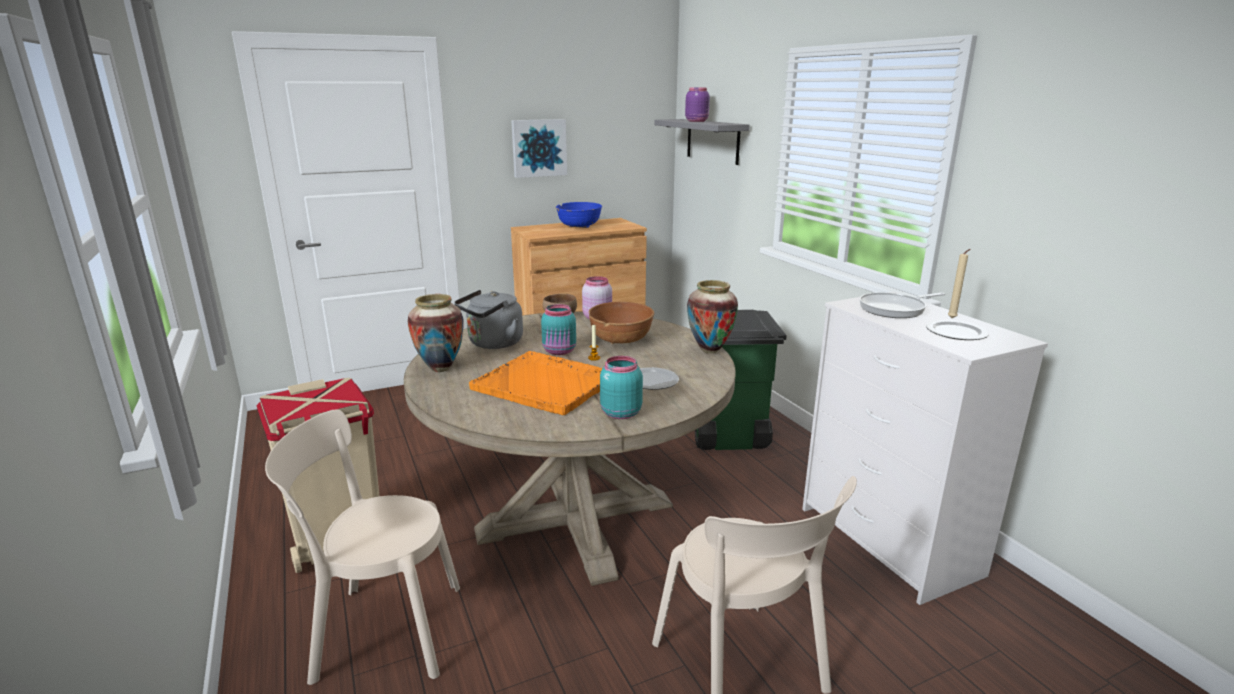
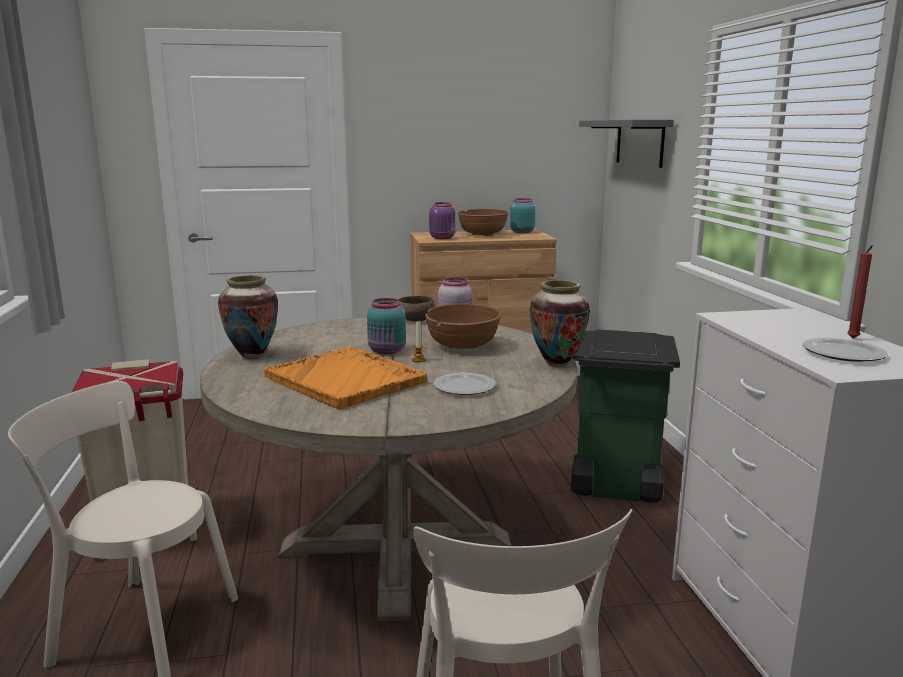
camera: 15 degrees right, 5 degrees down
grey kettle [454,290,523,349] -> none
picture [511,119,567,178] -> none
blue bowl [556,202,602,228] -> brown bowl [457,209,509,236]
turquoise jar [600,356,643,419] -> turquoise jar moved to [510,198,535,233]
purple jar [685,88,710,122] -> purple jar moved to [429,202,455,239]
frying pan [860,293,945,318] -> none
beige candle [948,249,970,318] -> red candle [847,245,873,339]

